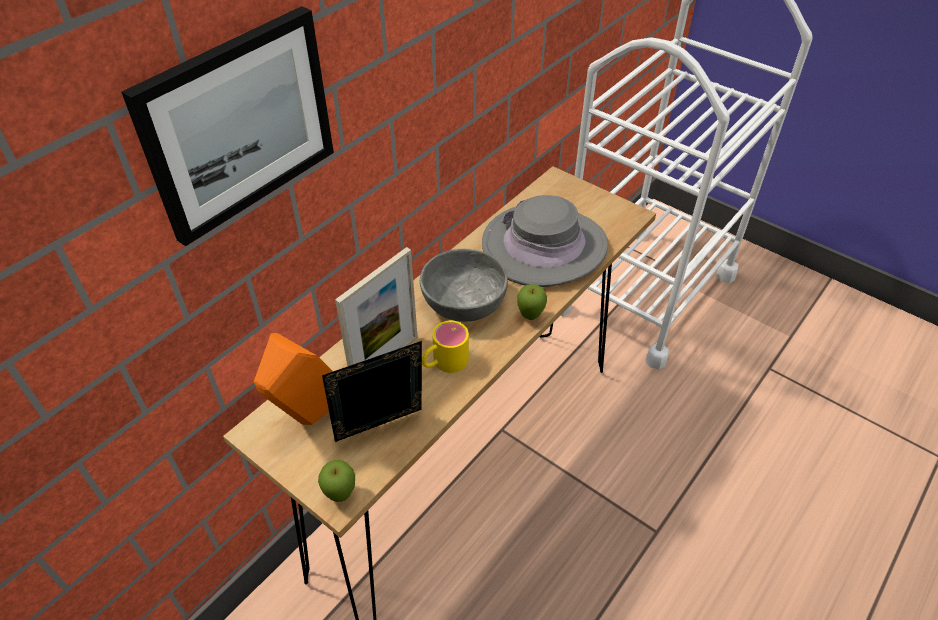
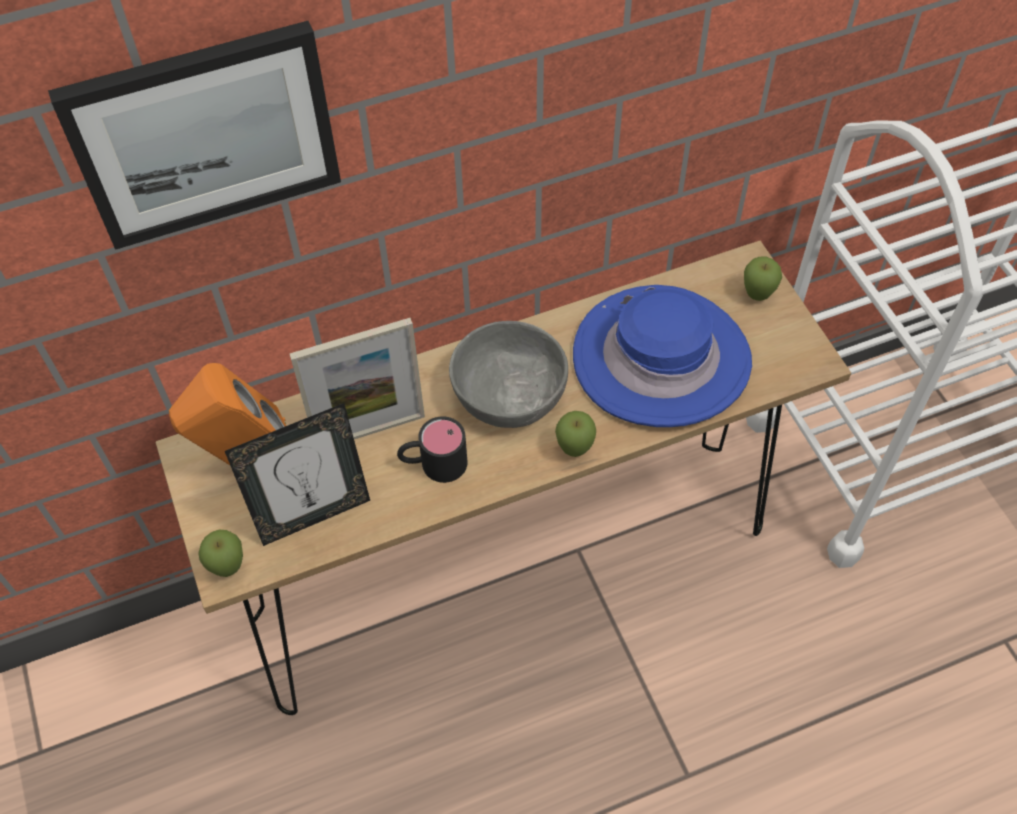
camera: 30 degrees right, 10 degrees up
picture frame [322,341,422,442] -> picture frame turned 150 degrees clockwise [225,403,370,546]
yellow mug [422,320,469,373] -> black mug [397,416,467,483]
grey hat [482,195,608,287] -> blue hat [573,285,752,427]
none -> apple [744,257,782,301]

